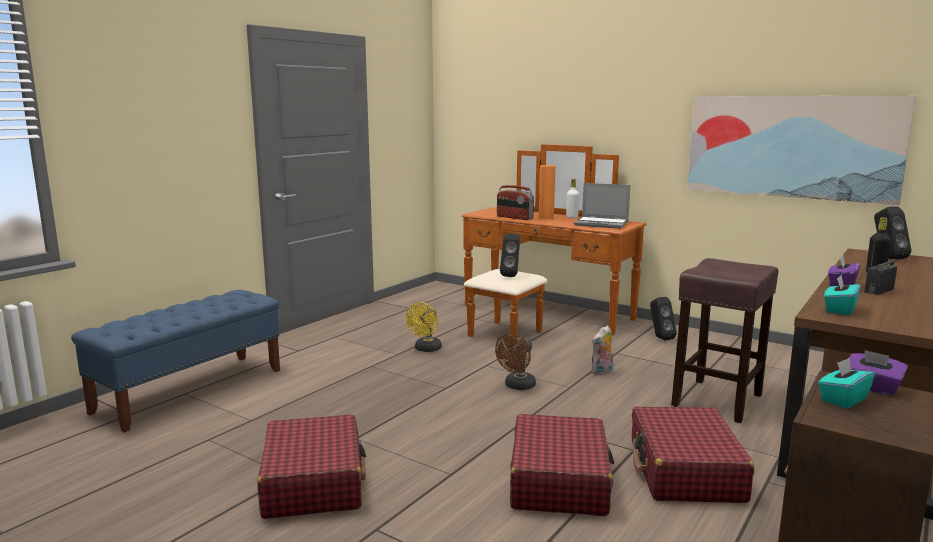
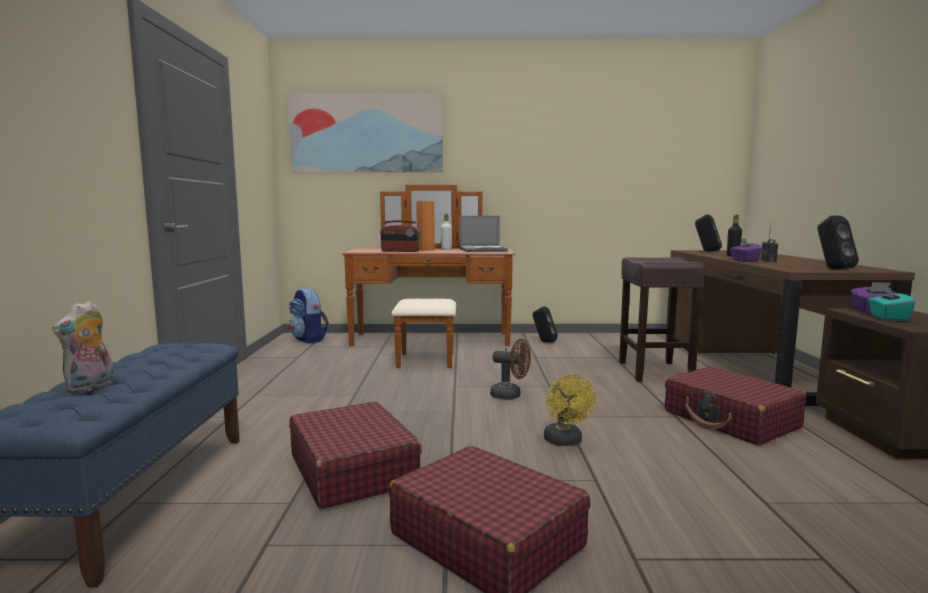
camera: 35 degrees left, 5 degrees down
yellow fan [406,302,442,352] -> yellow fan moved to [544,374,596,446]
brown fan [495,333,536,390] -> brown fan turned 75 degrees counterclockwise [490,339,531,399]
black speaker [500,233,520,277] -> black speaker moved to [817,216,859,269]
red suitcase [510,414,614,516] -> red suitcase moved to [289,401,422,509]
plush toy [591,326,613,375] -> plush toy moved to [52,301,114,394]
picture [687,96,916,205] -> picture moved to [287,93,443,172]
turquoise tissue box [824,275,861,315] -> none
none -> backpack [289,288,329,343]

